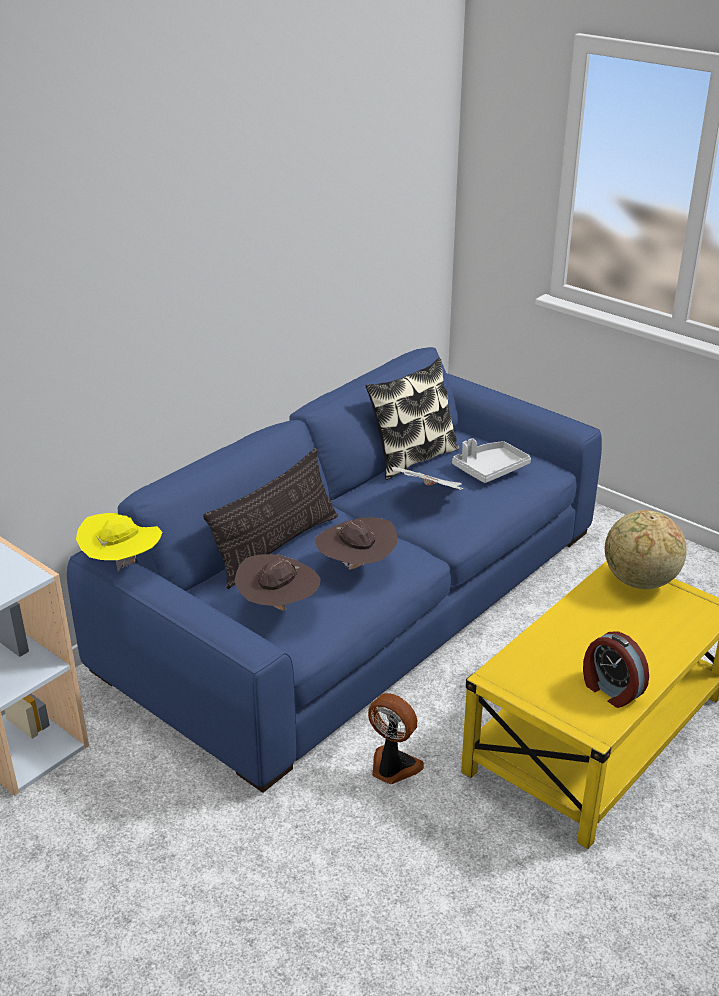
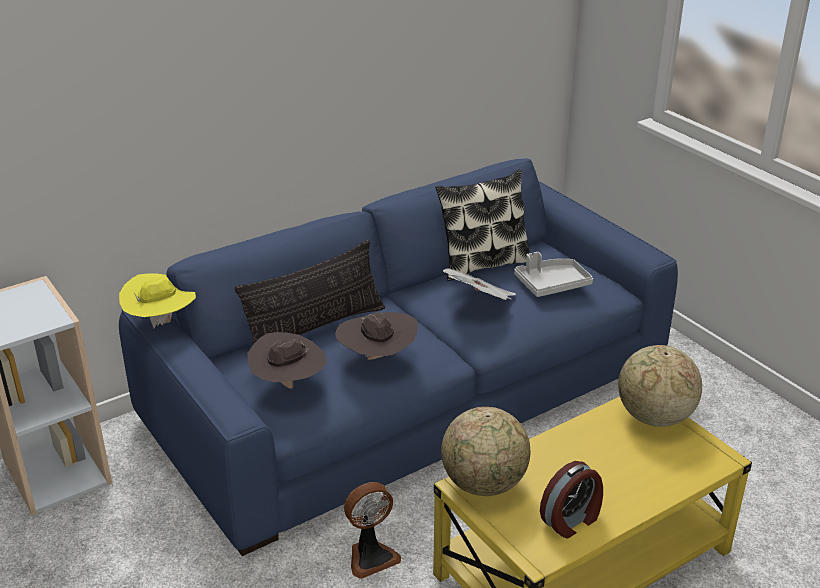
camera: 15 degrees right, 0 degrees up
fan [368,693,424,784] -> fan turned 105 degrees clockwise [344,482,401,579]
alarm clock [583,631,649,708] -> alarm clock turned 105 degrees counterclockwise [540,461,603,538]
none -> globe [441,407,530,496]

